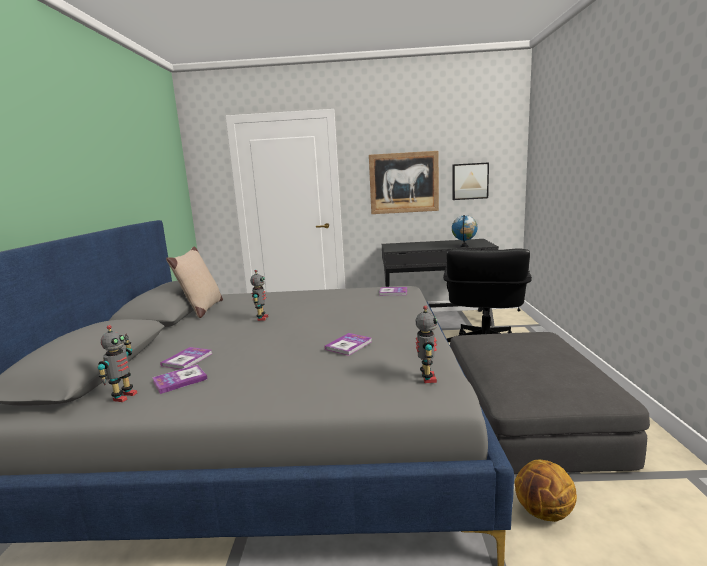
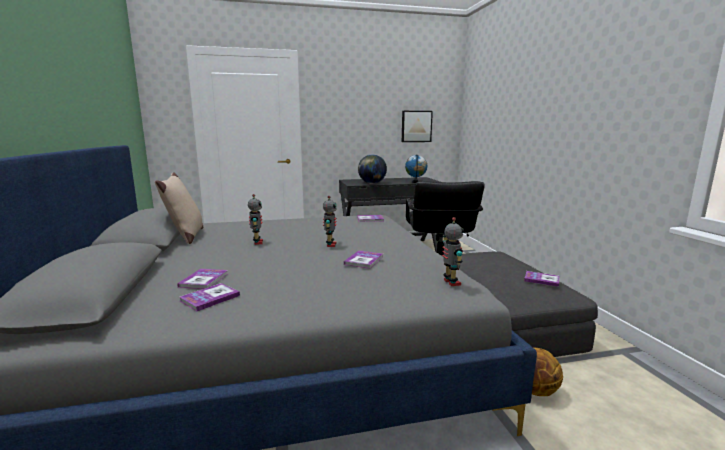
camera: 15 degrees left, 0 degrees up
toy robot [98,325,137,402] -> toy robot moved to [323,196,337,247]
picture [369,151,439,214] -> none
none -> globe [358,155,387,184]
none -> book [524,271,560,287]

